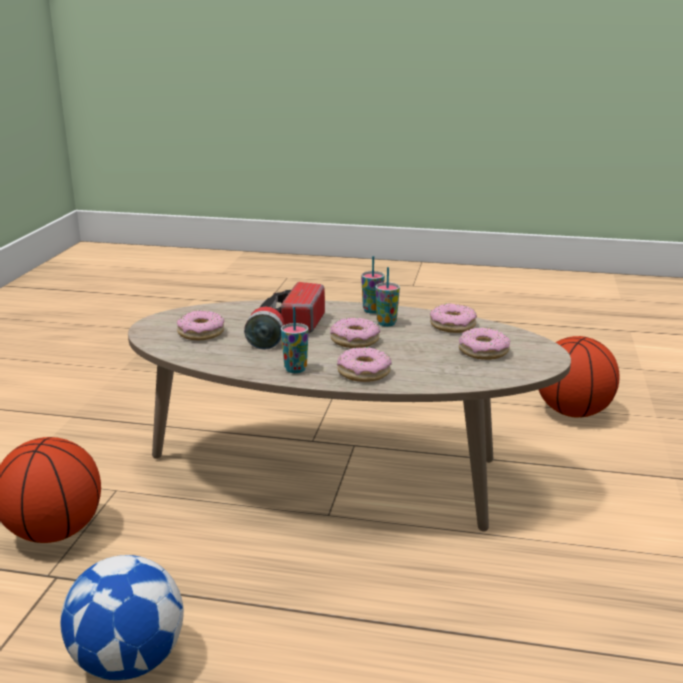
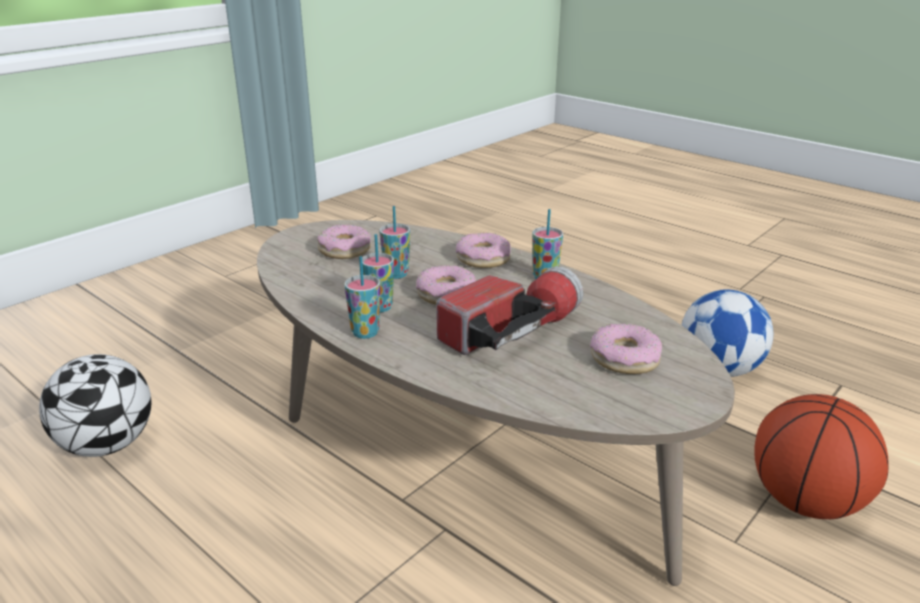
camera: 150 degrees left, 5 degrees up
donut [430,303,477,333] -> none
basketball [539,336,619,418] -> football [39,354,151,457]
none -> cup [379,206,410,279]

